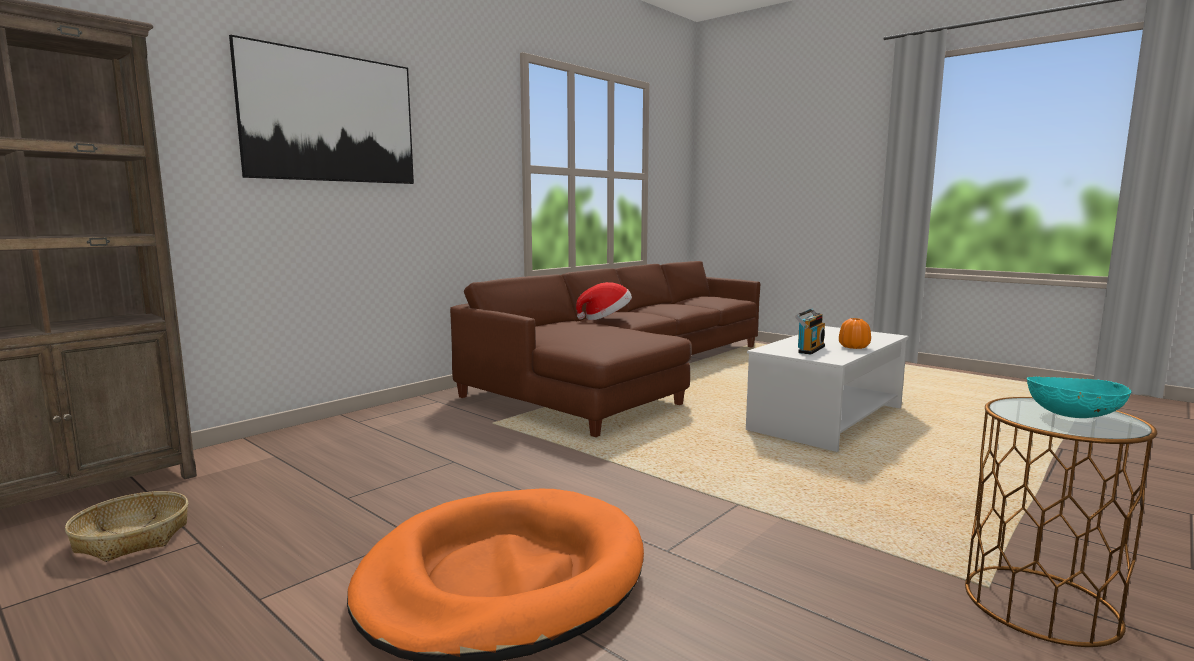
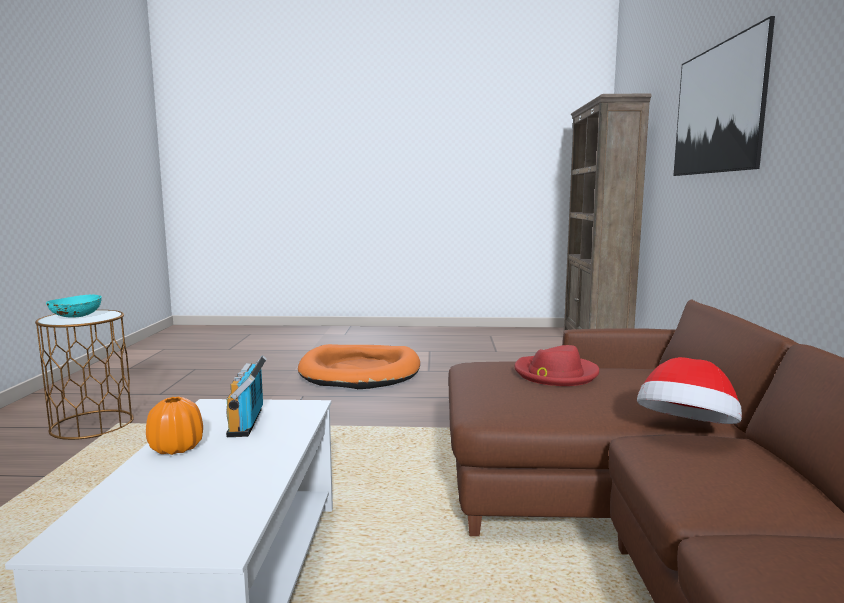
camera: 140 degrees right, 0 degrees up
basket [65,491,188,562] -> none
none -> red hat [514,345,599,386]

